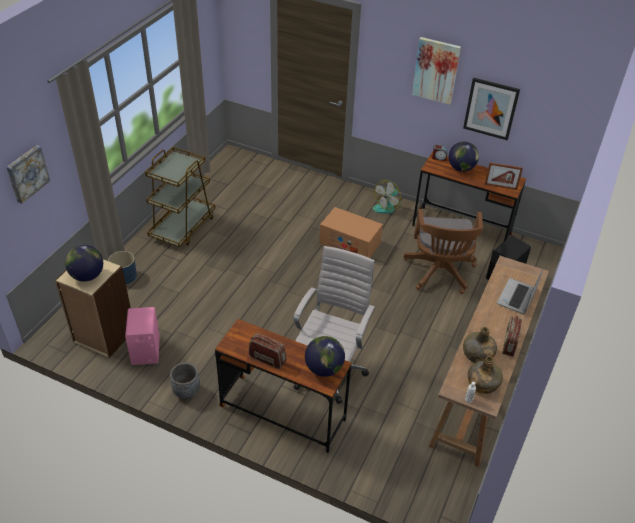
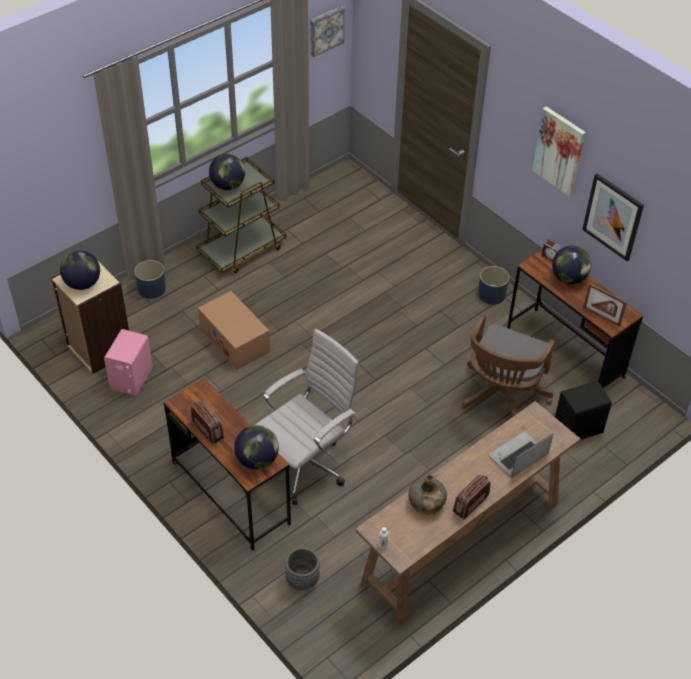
camera: 25 degrees right, 5 degrees up
picture [7,145,50,204] -> picture moved to [310,6,345,57]
grey planter [170,362,200,399] -> grey planter moved to [285,547,320,590]
cardboard box [319,207,383,258] -> cardboard box moved to [198,291,270,370]
fan [372,180,401,214] -> blue planter [478,266,509,304]
green bottle [467,356,503,394] -> none
none -> globe [209,154,245,190]

